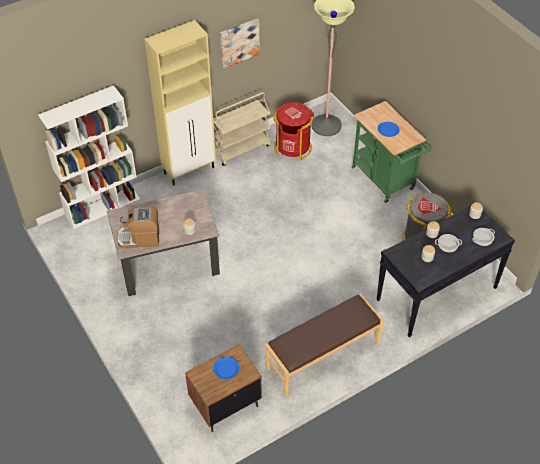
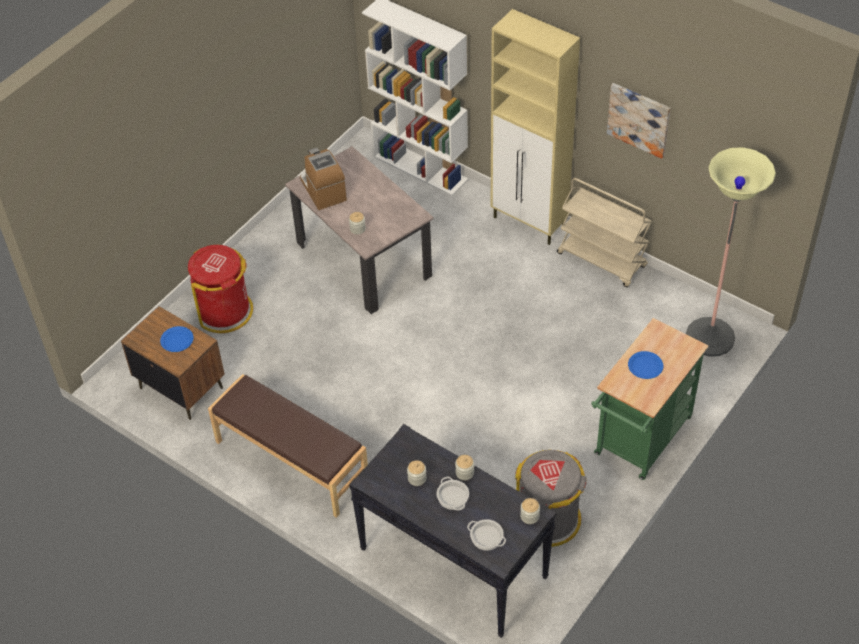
camera: 70 degrees right, 0 degrees up
red trash can [273,102,314,160] -> red trash can moved to [188,245,253,333]

